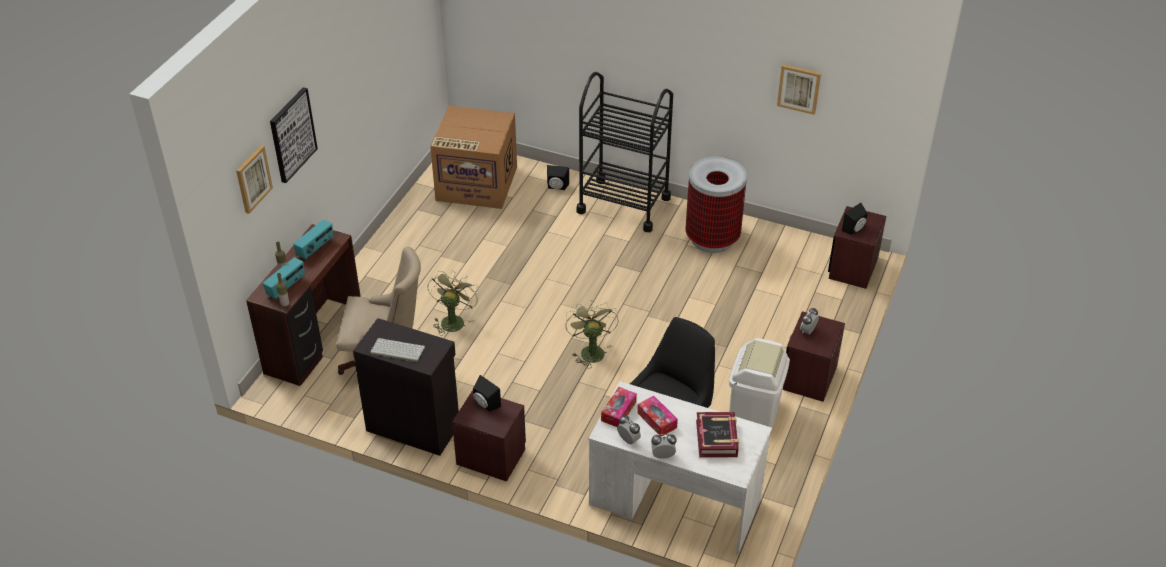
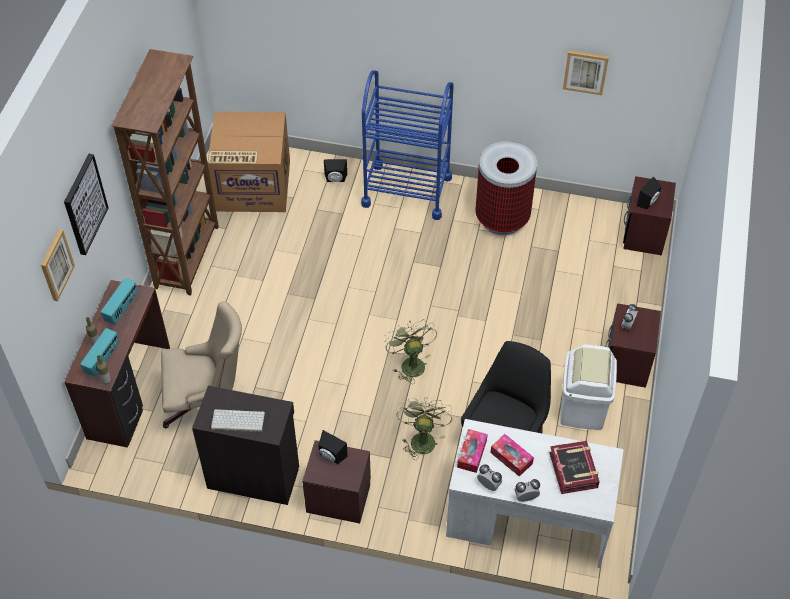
camera: 10 degrees left, 10 degrees up
green fan [427,270,479,336] -> green fan moved to [396,397,453,460]
black cart [576,72,673,232] -> blue cart [361,70,454,220]
none -> brown bookcase [111,49,219,296]

